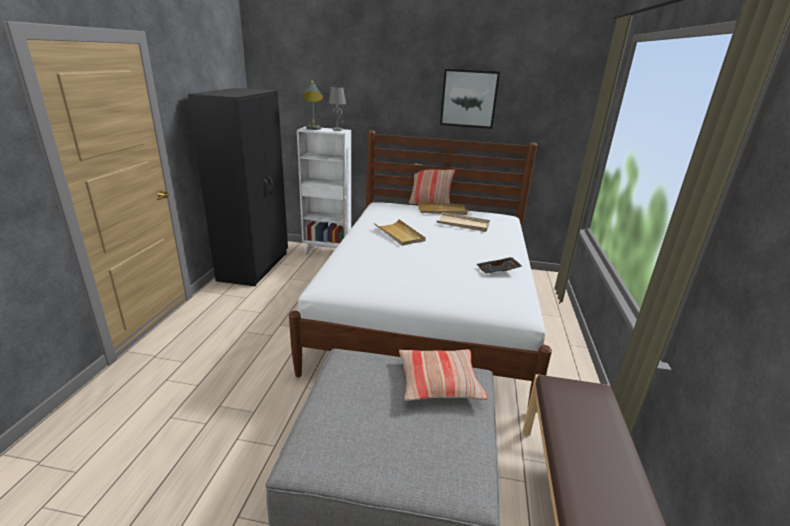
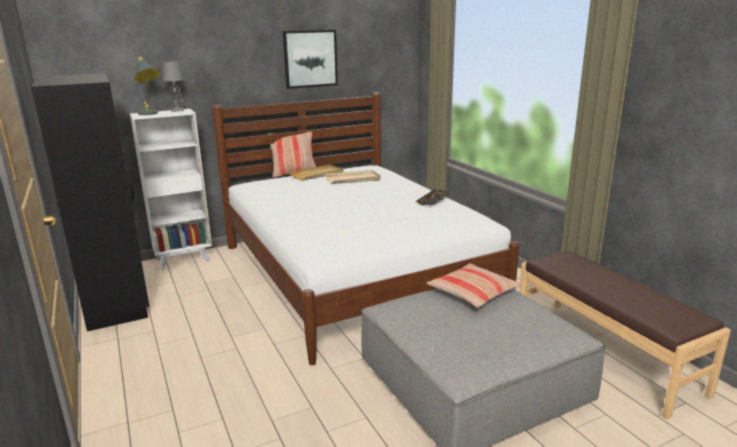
camera: 35 degrees left, 5 degrees down
beige tray [374,219,426,246] -> none

